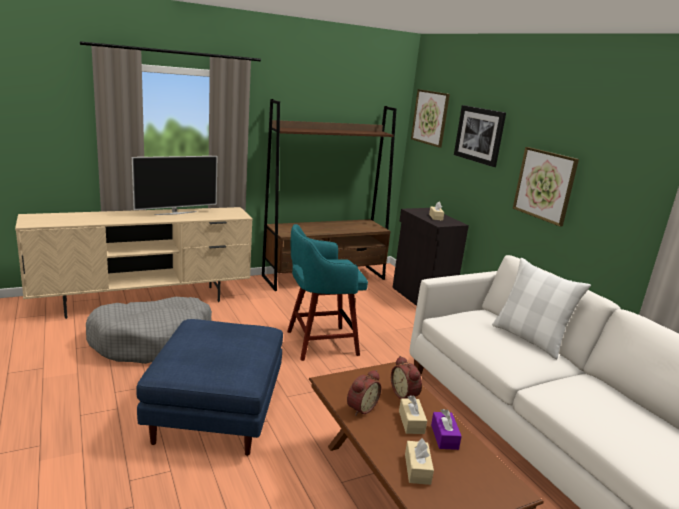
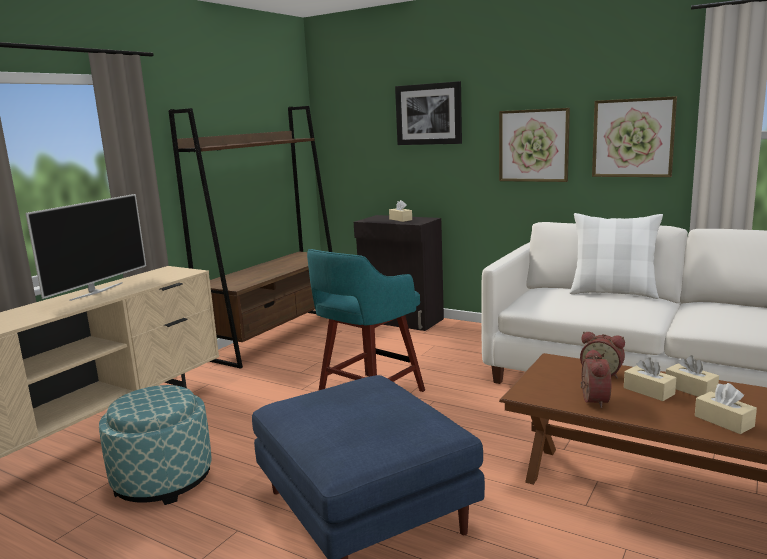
camera: 30 degrees left, 5 degrees down
grey dog bed [86,297,212,364] -> ottoman [99,385,211,505]
picture [411,89,450,148] -> picture moved to [592,96,677,177]
purple tissue box [431,409,462,450] -> beige tissue box [666,355,719,397]

